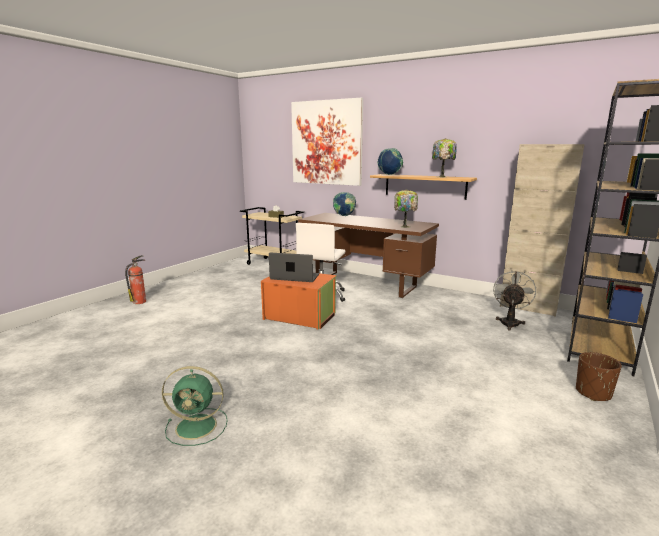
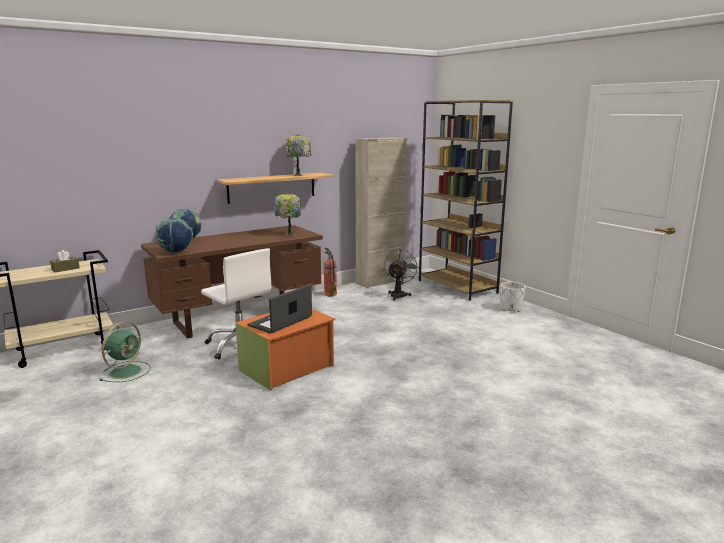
camera: 65 degrees left, 0 degrees up
fire extinguisher [125,255,146,304] -> fire extinguisher moved to [323,248,337,296]
green fan [162,366,228,446] -> green fan moved to [100,322,151,382]
picture [291,98,363,186] -> none
globe [377,148,403,175] -> globe moved to [155,217,193,253]
grey fan [493,270,536,331] -> grey fan turned 60 degrees clockwise [384,249,419,301]
brown planter [576,352,622,401] -> white planter [501,282,526,312]

